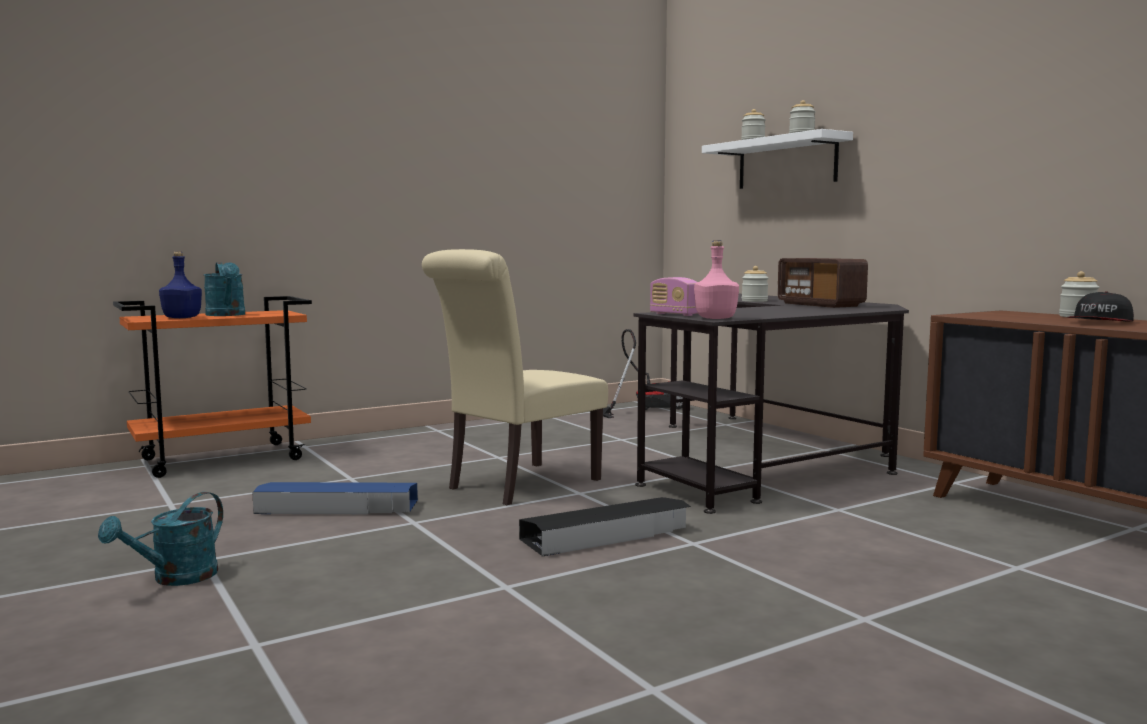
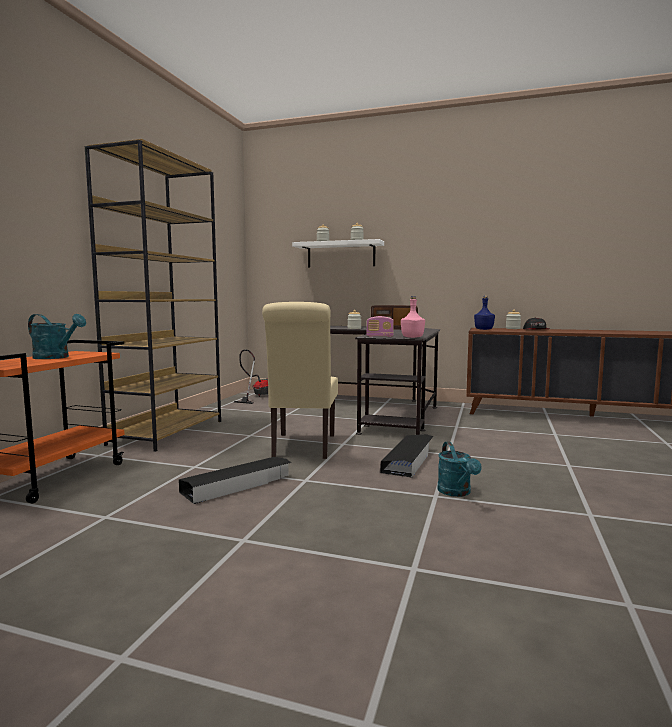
camera: 40 degrees left, 0 degrees up
turquoise watering can [98,492,223,586] -> turquoise watering can moved to [437,442,482,497]
blue bottle [159,251,202,318] -> blue bottle moved to [474,296,495,330]
blue storage box [252,482,418,514] -> black storage box [179,457,291,504]
none -> brown bookcase [85,139,221,452]

